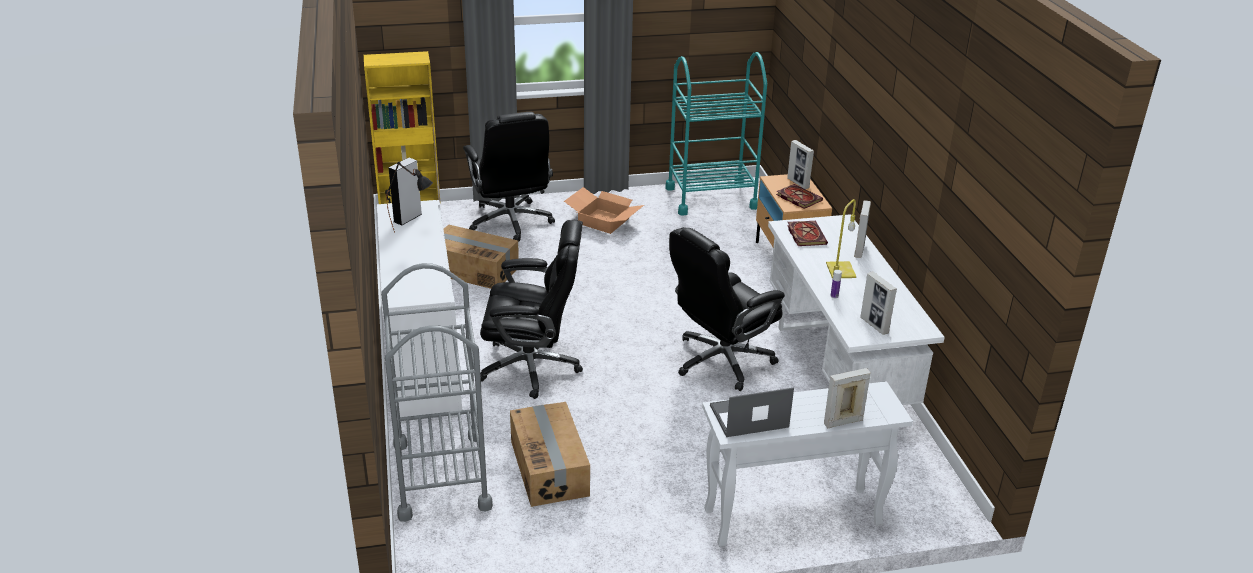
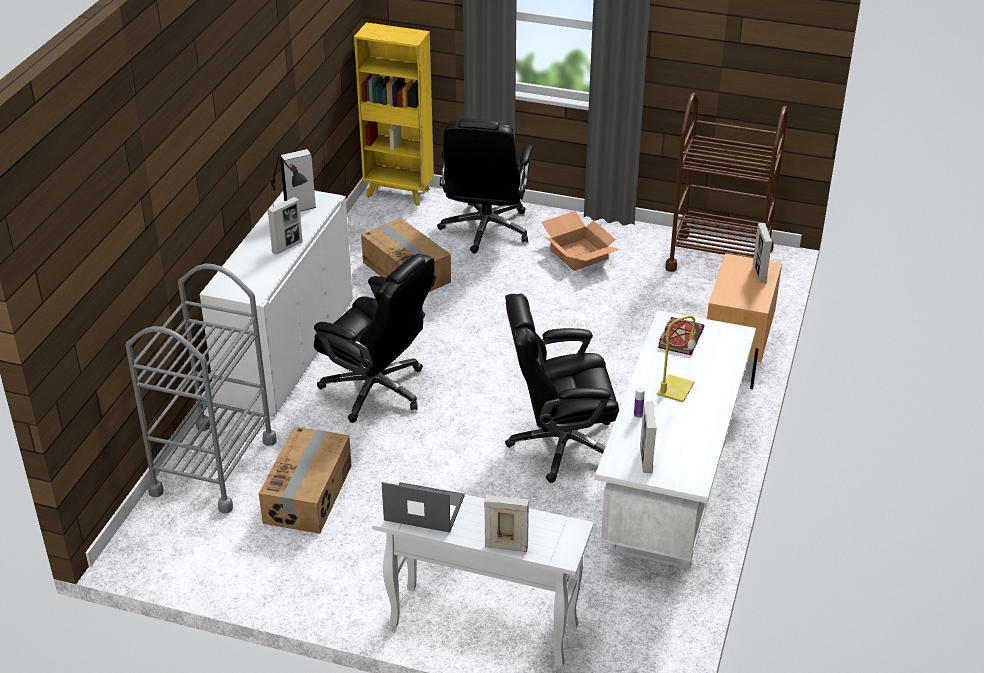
camera: 30 degrees right, 5 degrees up
turquoise cart [665,52,767,216] -> brown cart [665,93,788,272]
book [776,184,823,209] -> none
picture frame [854,201,871,258] -> picture frame moved to [267,197,303,255]

